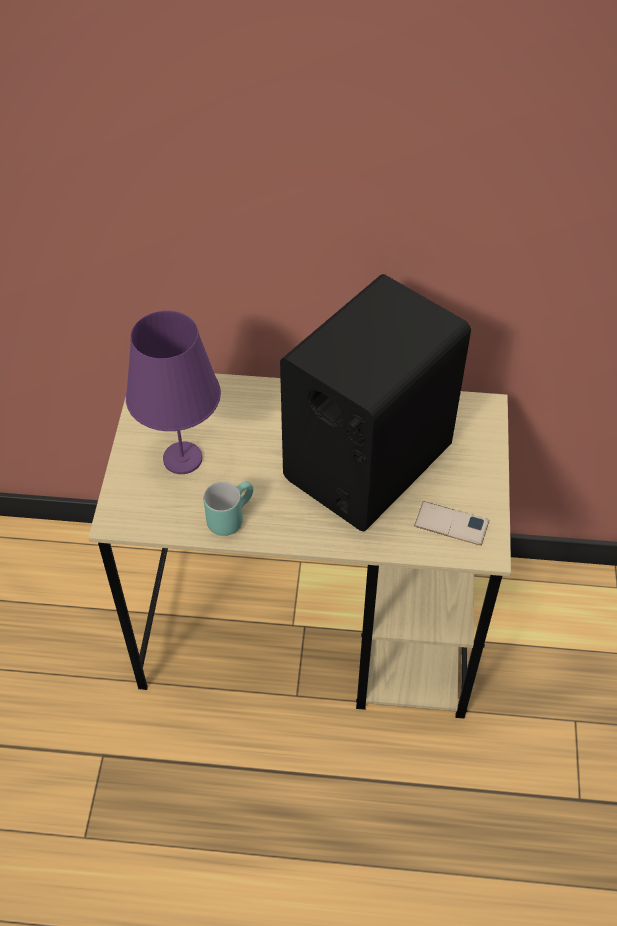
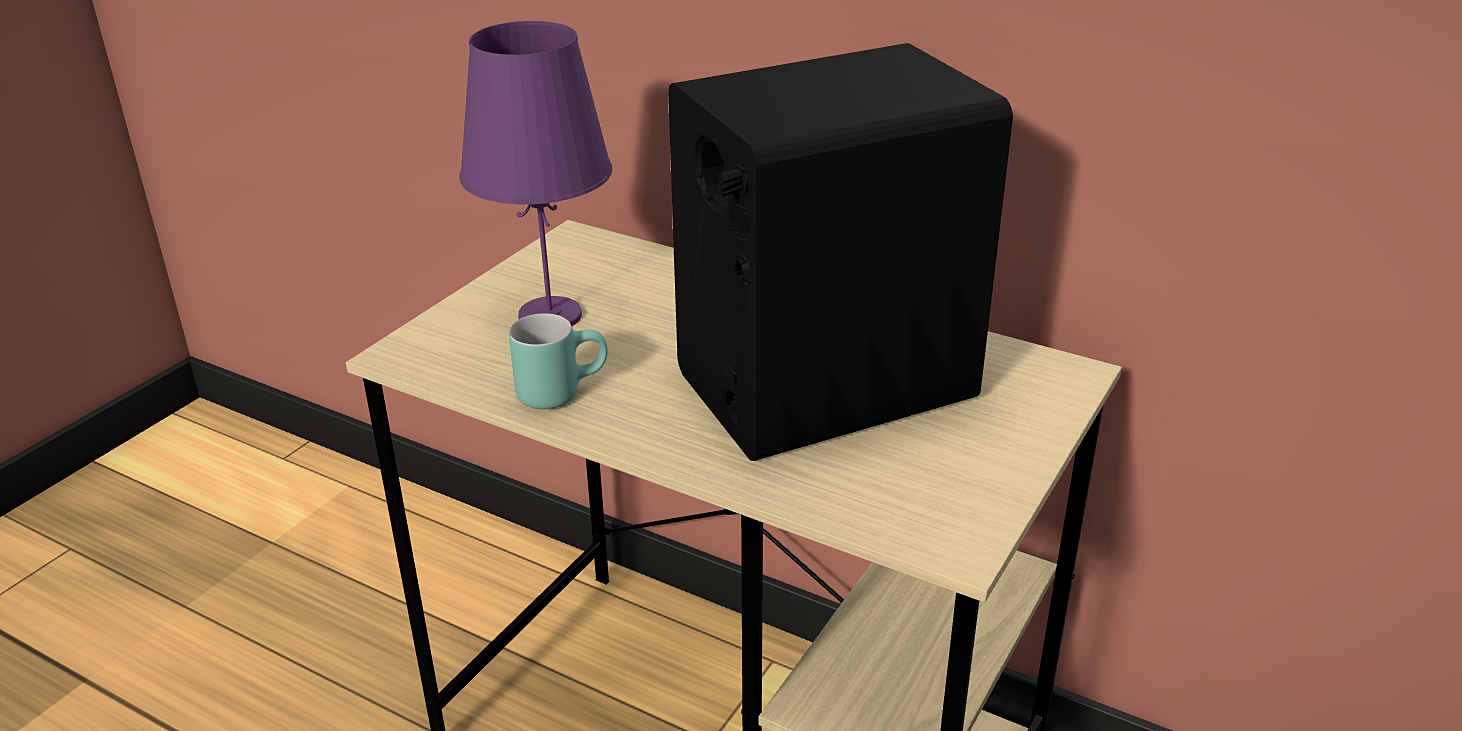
camera: 25 degrees right, 20 degrees down
phone [414,501,489,545] -> none

